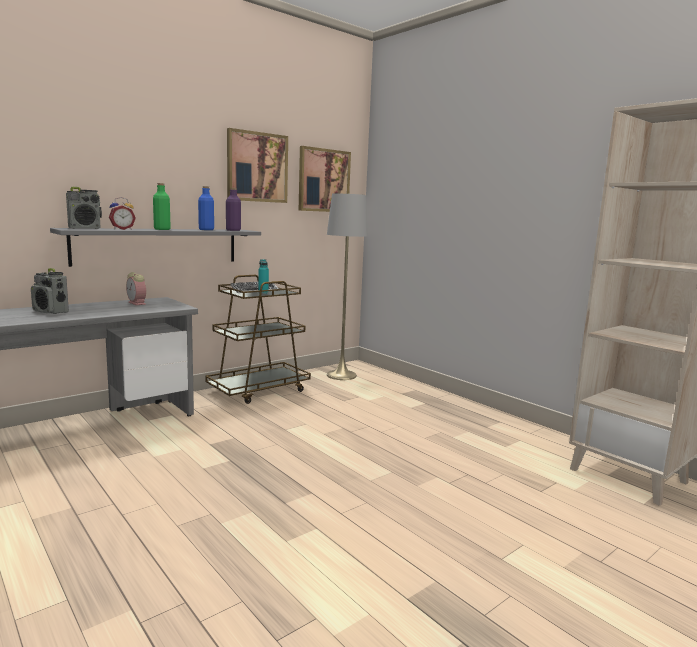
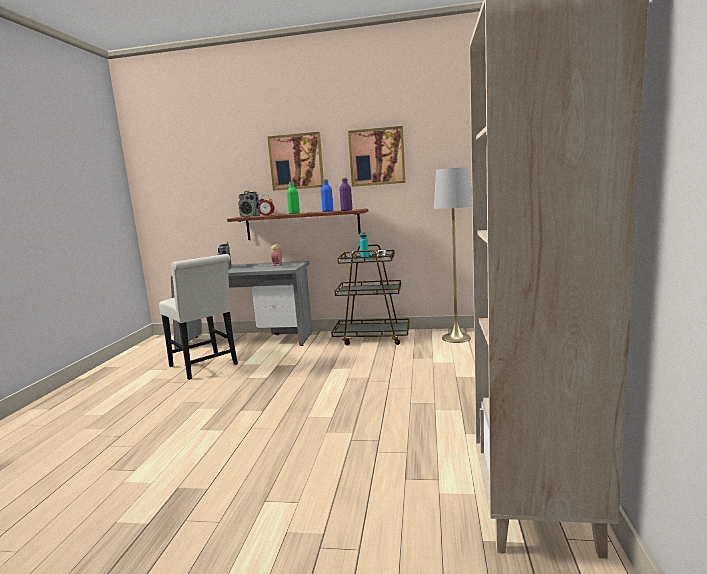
camera: 50 degrees right, 0 degrees up
grey shelf [50,228,261,267] -> brown shelf [227,209,368,240]
picture [299,146,351,212] -> picture moved to [267,132,324,191]
none -> white chair [159,254,238,380]

